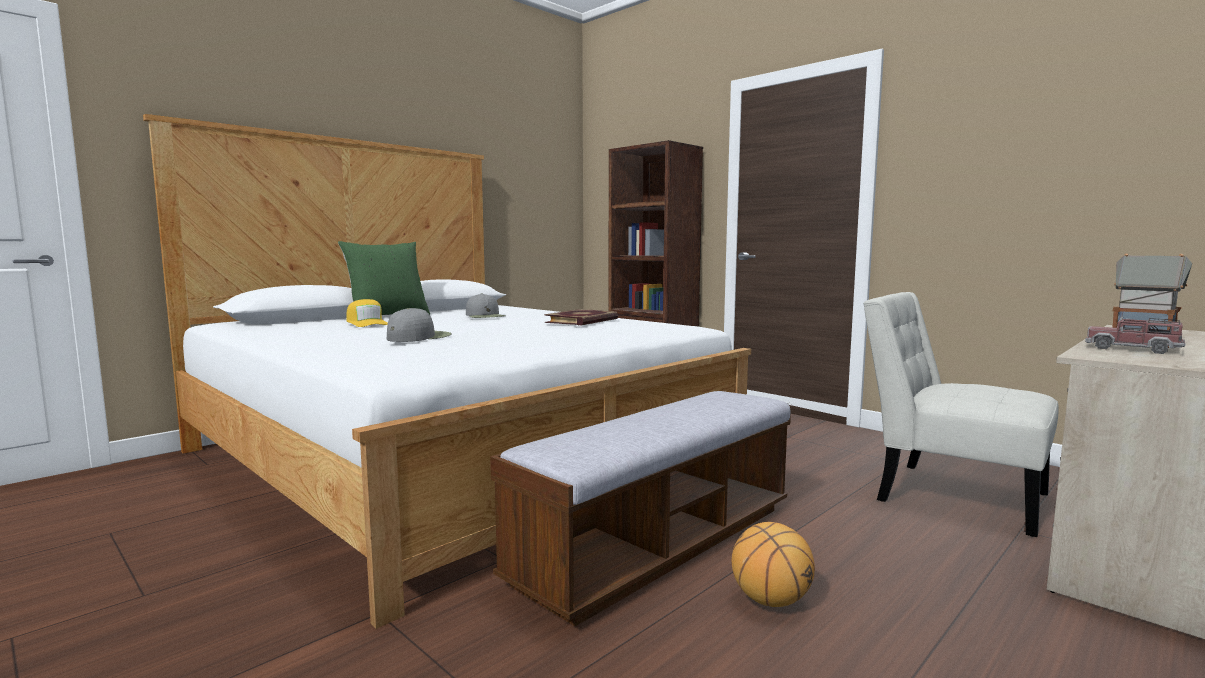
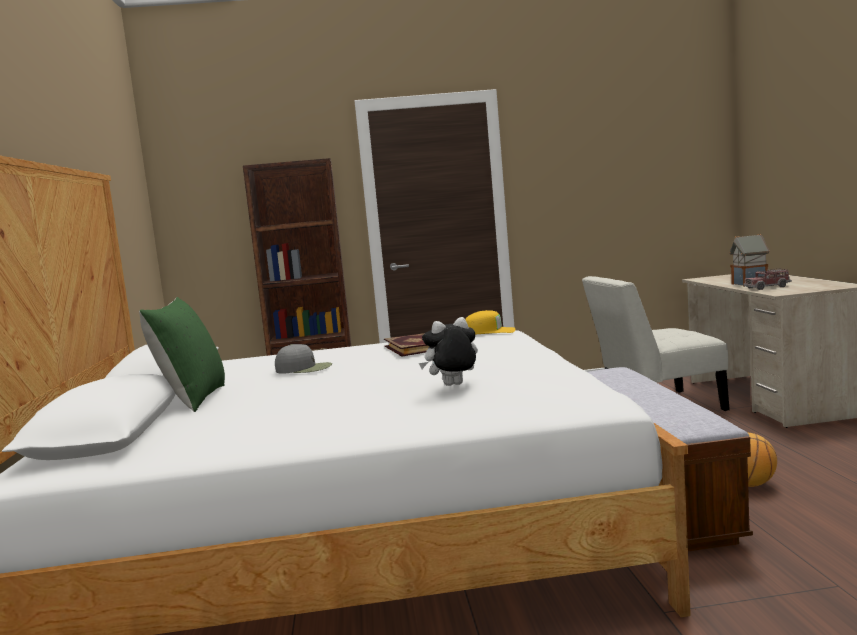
camera: 50 degrees left, 0 degrees up
yellow cap [346,299,388,327] -> yellow cap moved to [465,310,515,335]
grey cap [387,308,451,342] -> plush toy [419,317,478,386]

